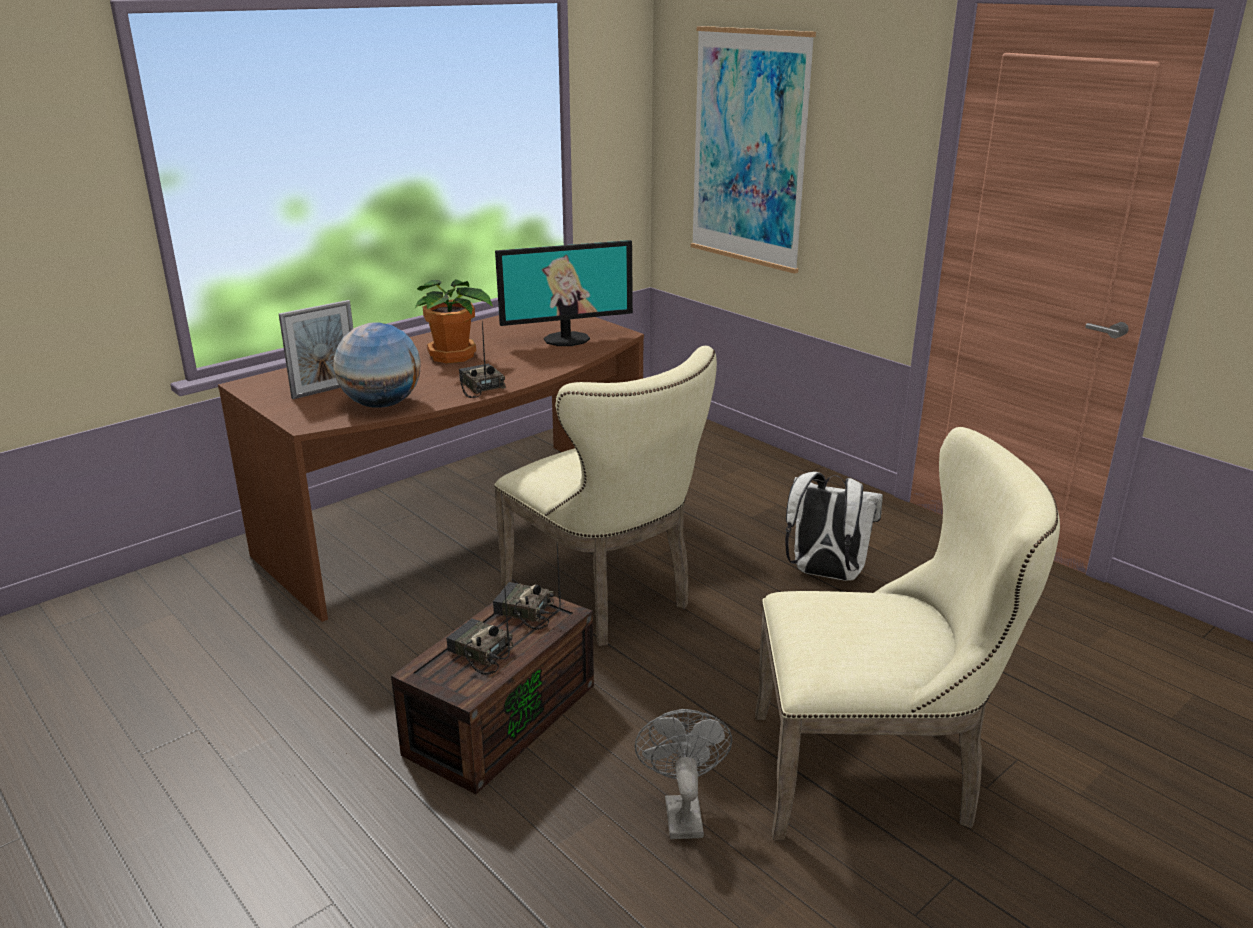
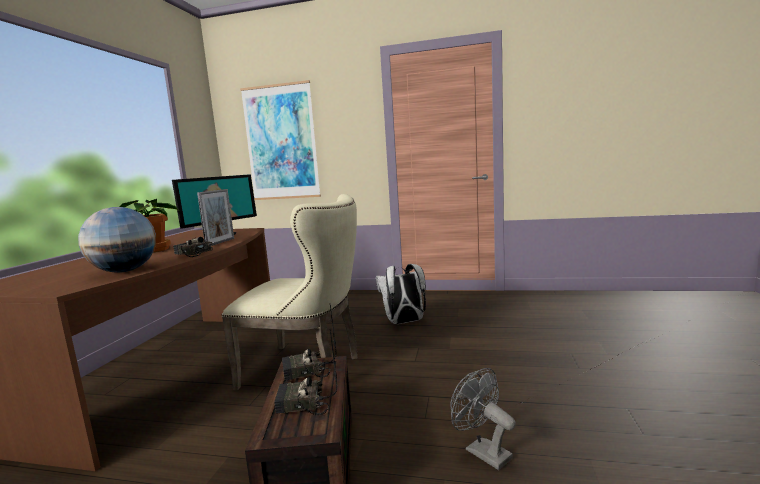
camera: 35 degrees left, 15 degrees down
picture frame [279,300,353,399] -> picture frame moved to [197,189,234,246]
beige chair [755,427,1060,840] -> none

